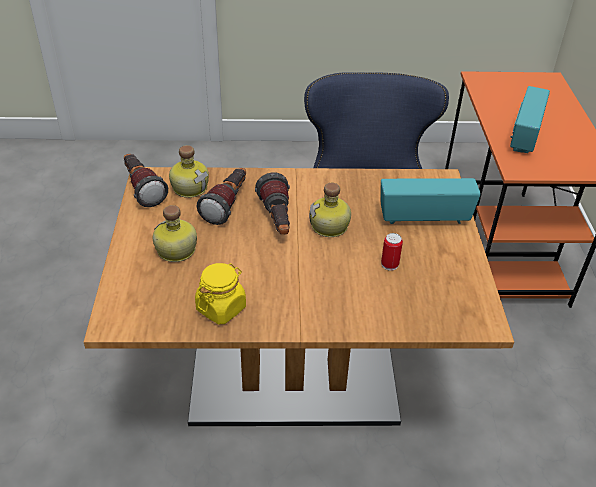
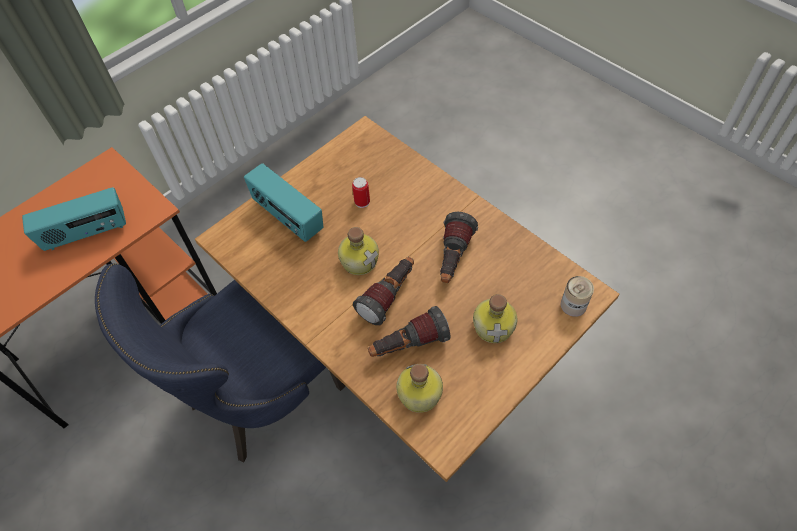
camera: 130 degrees left, 15 degrees up
flashlight [124,154,168,207] -> flashlight moved to [440,211,478,283]
yellow jar [195,263,246,324] -> none
none -> can [561,276,594,317]

